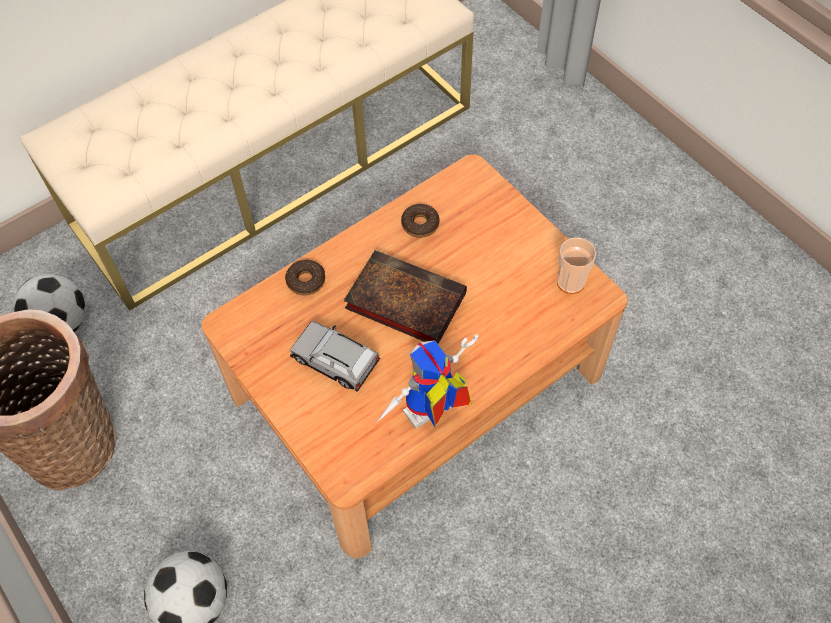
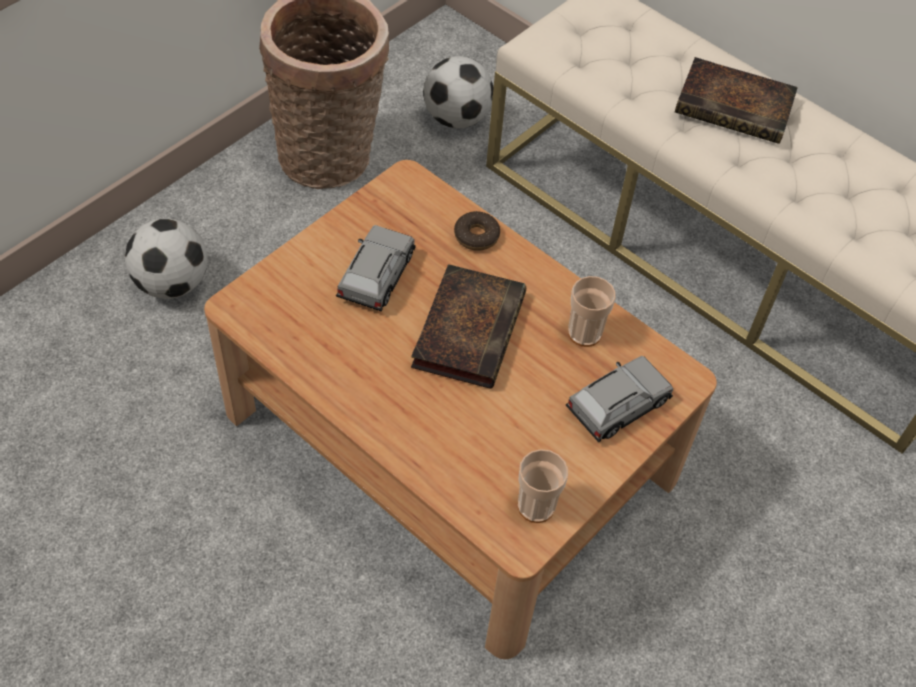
camera: 75 degrees right, 5 degrees down
toy robot [376,334,478,429] -> none
donut [401,204,440,238] -> cup [568,276,616,347]
none -> grey toy car [565,356,673,442]
none -> book [675,57,798,144]

